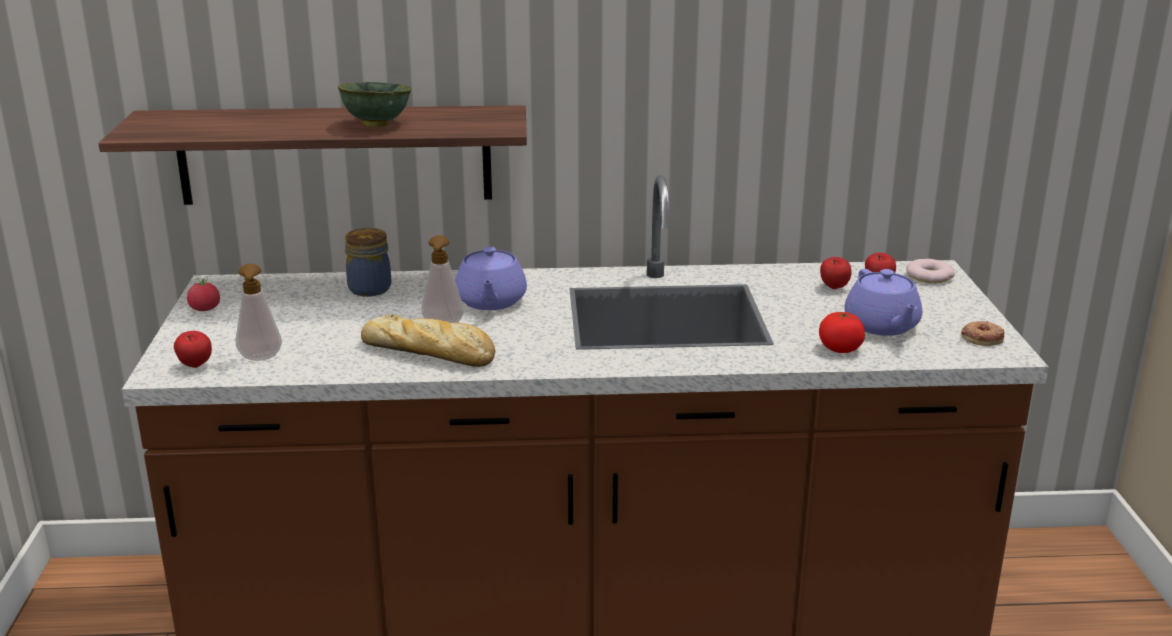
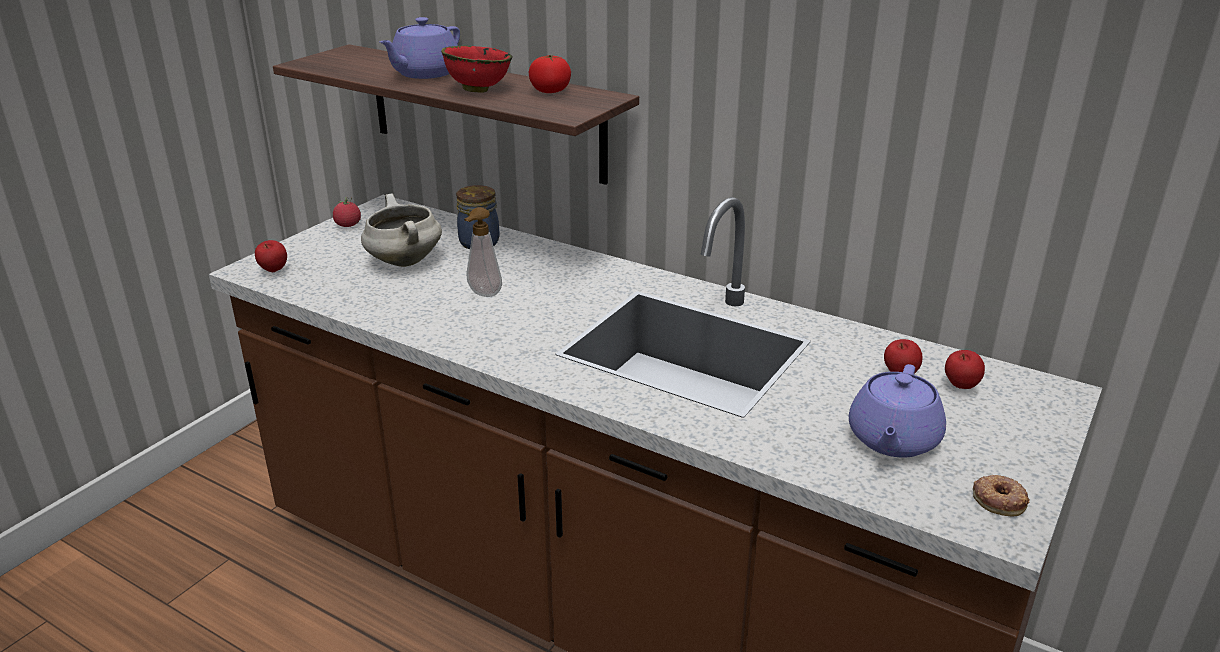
camera: 35 degrees right, 5 degrees up
soap dispenser [235,264,282,361] -> none
green bowl [338,82,411,127] -> red bowl [441,45,513,92]
bread [361,314,496,367] -> none
purple teapot [455,247,527,310] -> purple teapot moved to [379,17,460,79]
tomato [819,312,865,353] -> tomato moved to [529,55,571,93]
donut [906,259,955,283] -> none
none -> white cooking pot [361,193,442,267]

